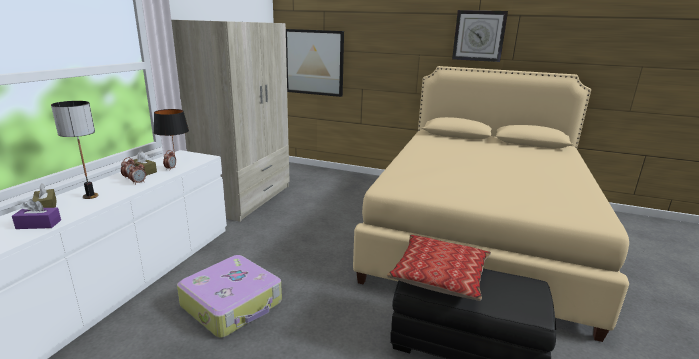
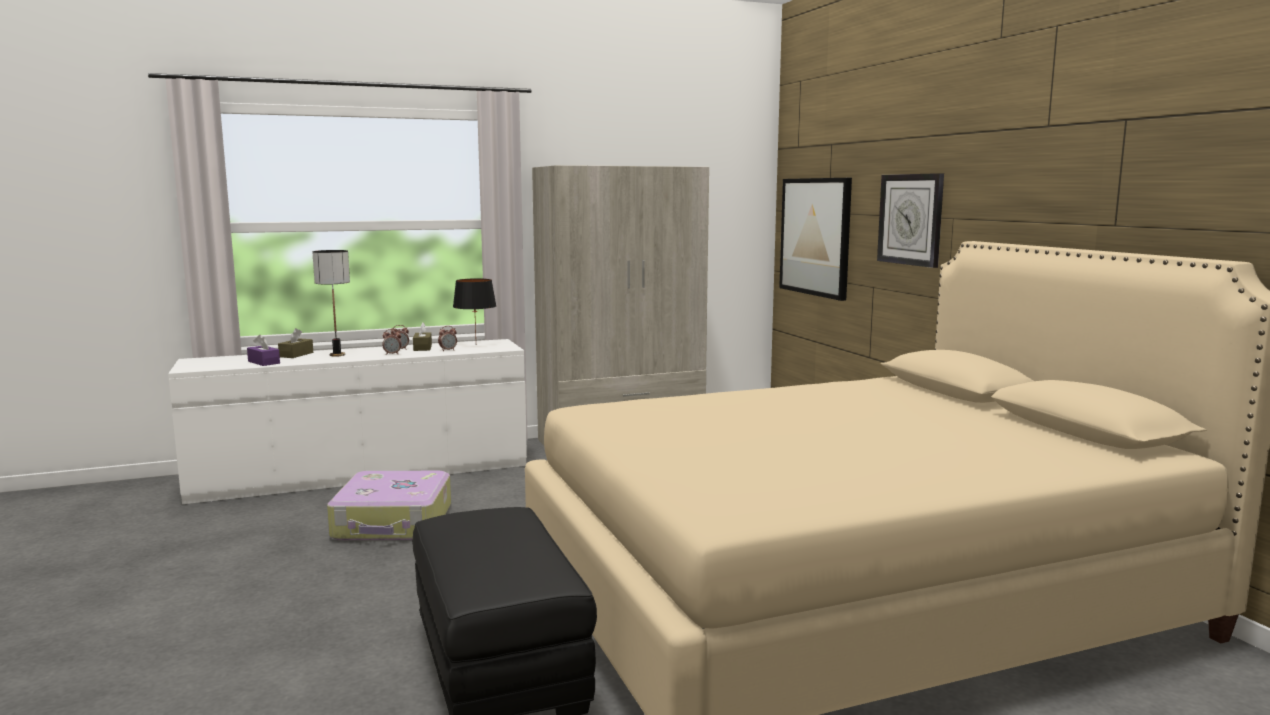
camera: 50 degrees right, 10 degrees down
pillow [387,235,491,301] -> none
wall clock [452,10,508,62] -> wall clock moved to [877,173,944,268]

